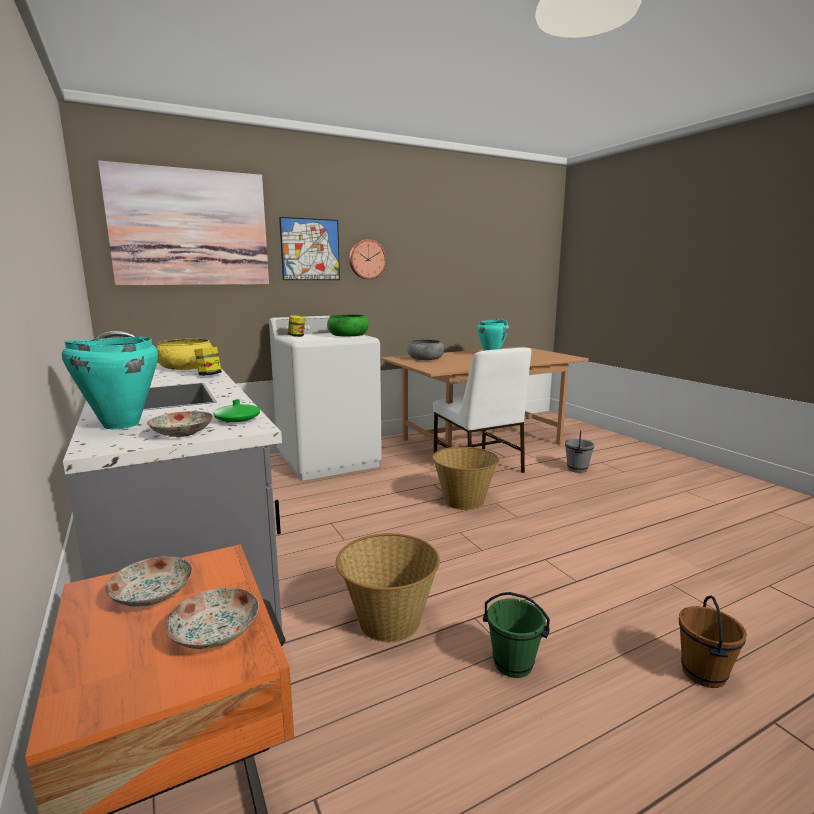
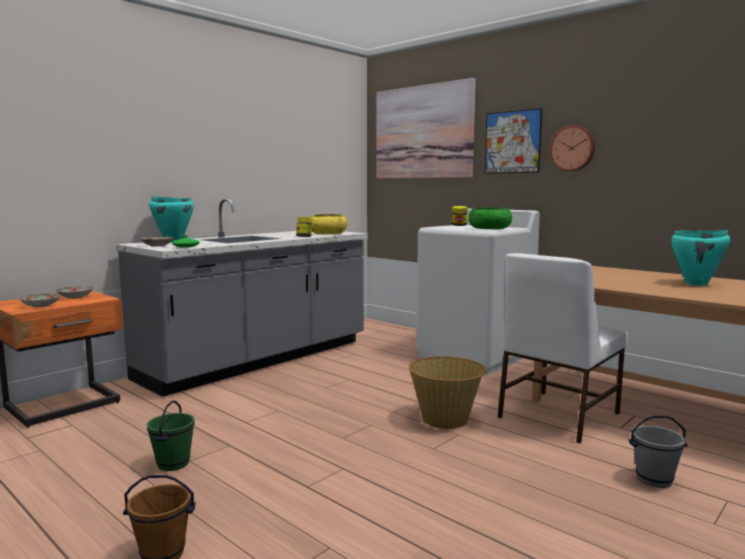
camera: 70 degrees right, 5 degrees down
basket [336,533,440,642] -> none
grey bowl [407,339,444,360] -> none

